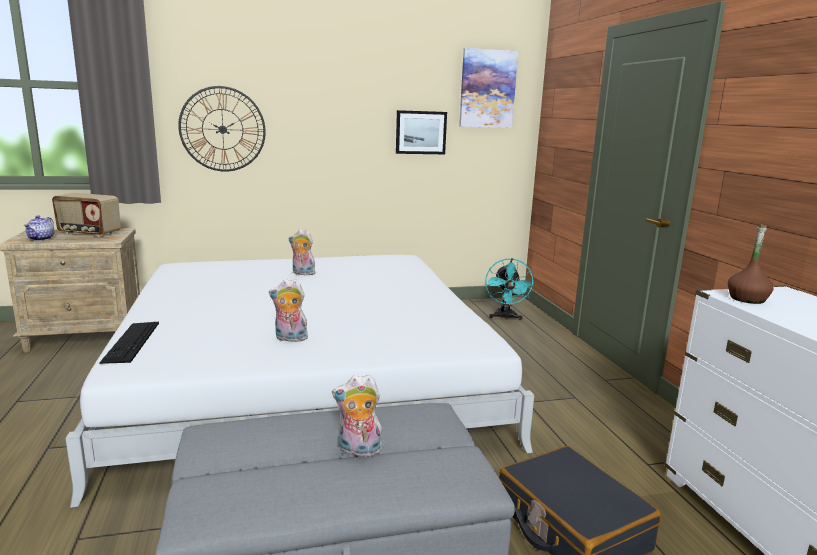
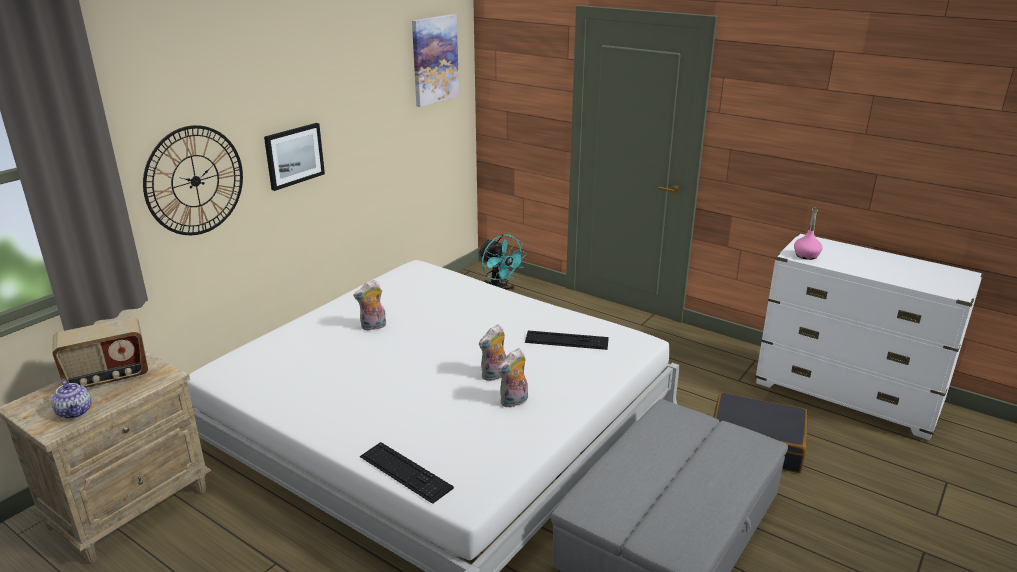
camera: 40 degrees left, 10 degrees up
plush toy [332,375,382,457] -> plush toy moved to [479,324,507,381]
picture [396,110,447,154] -> picture moved to [264,123,325,191]
brown bottle [728,224,774,304] -> pink bottle [794,207,822,260]
none -> keyboard [525,331,609,350]

